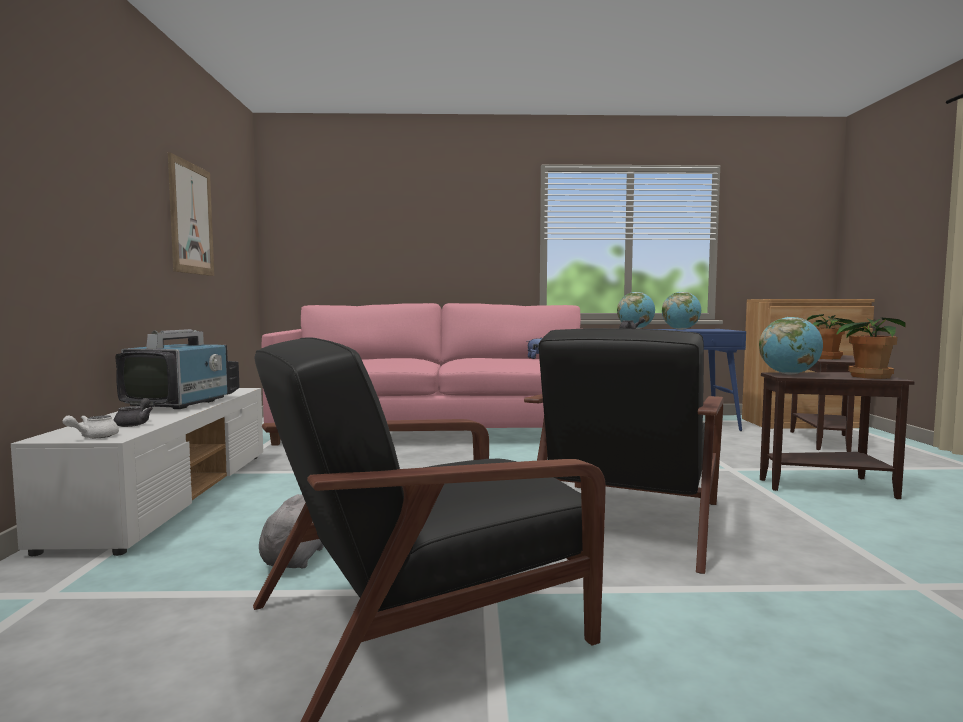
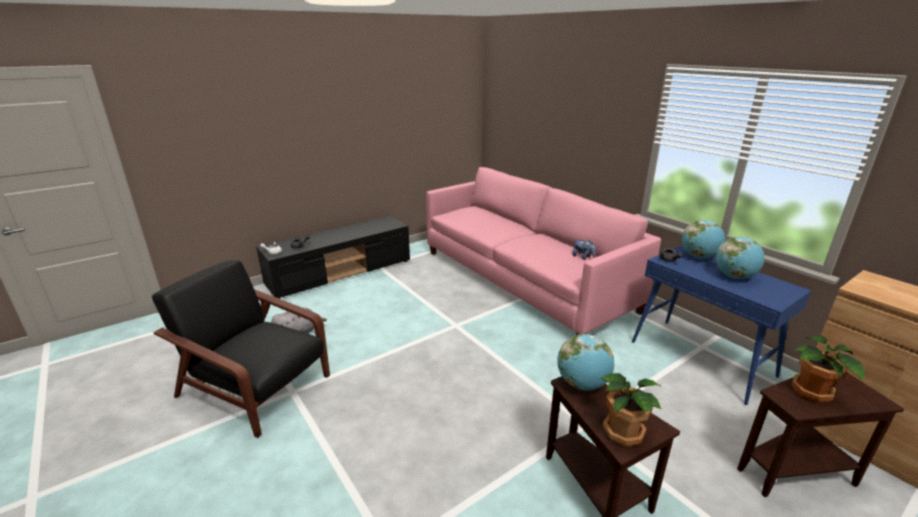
camera: 55 degrees right, 20 degrees up
white tv stand [11,388,263,556] -> black tv stand [256,216,410,299]
television [116,329,240,409] -> none
picture [168,152,214,276] -> none
black armchair [524,328,723,574] -> none

